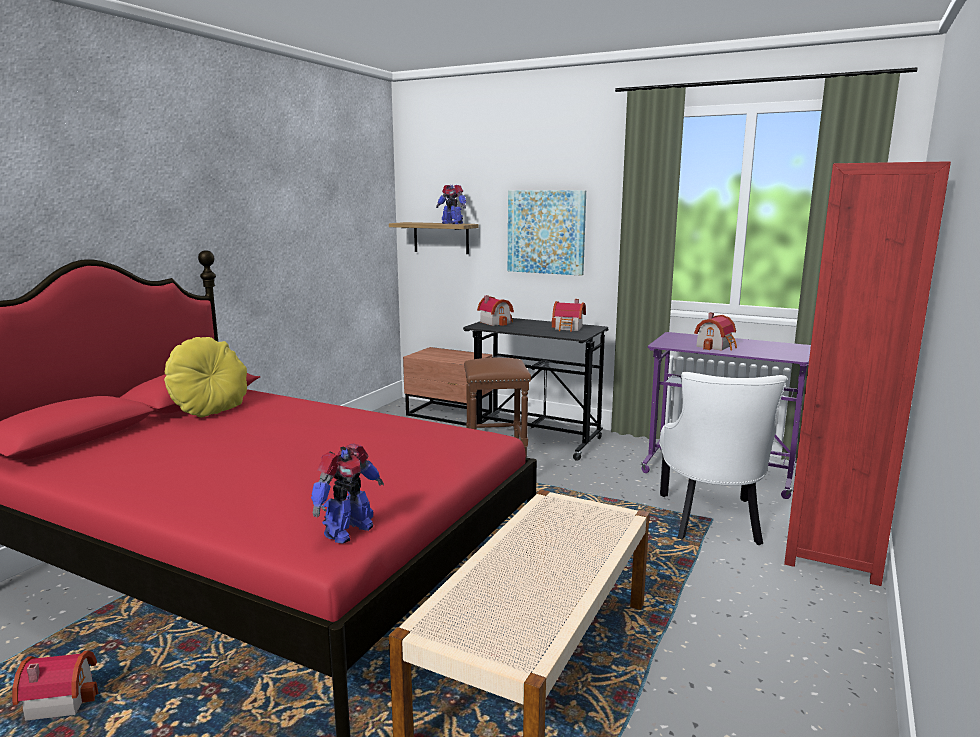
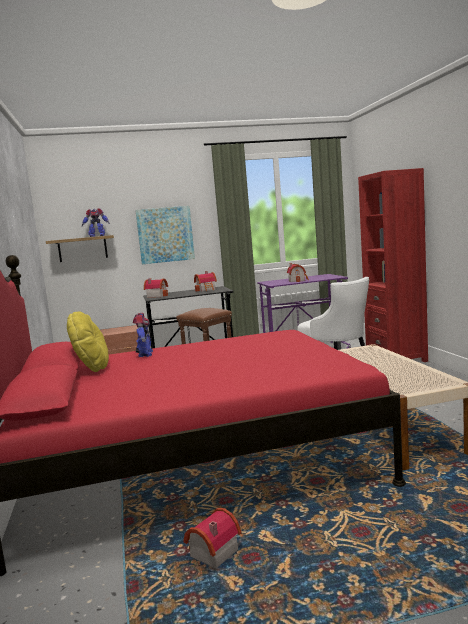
camera: 40 degrees left, 5 degrees down
toy robot [311,444,384,544] -> toy robot moved to [133,313,153,357]

